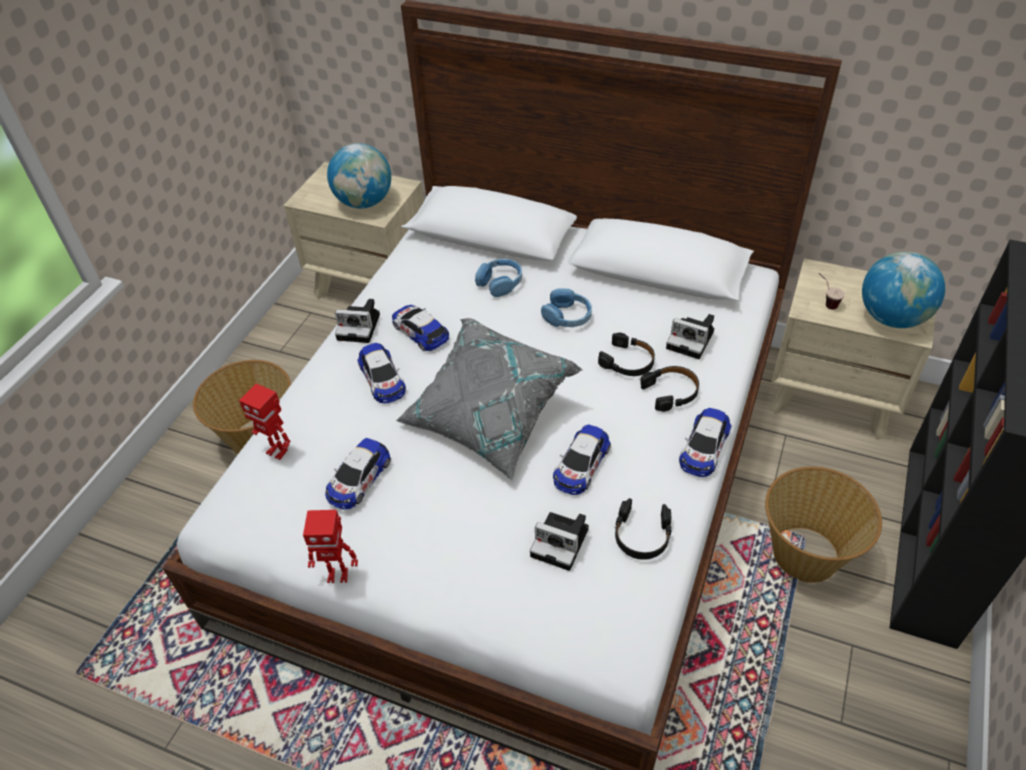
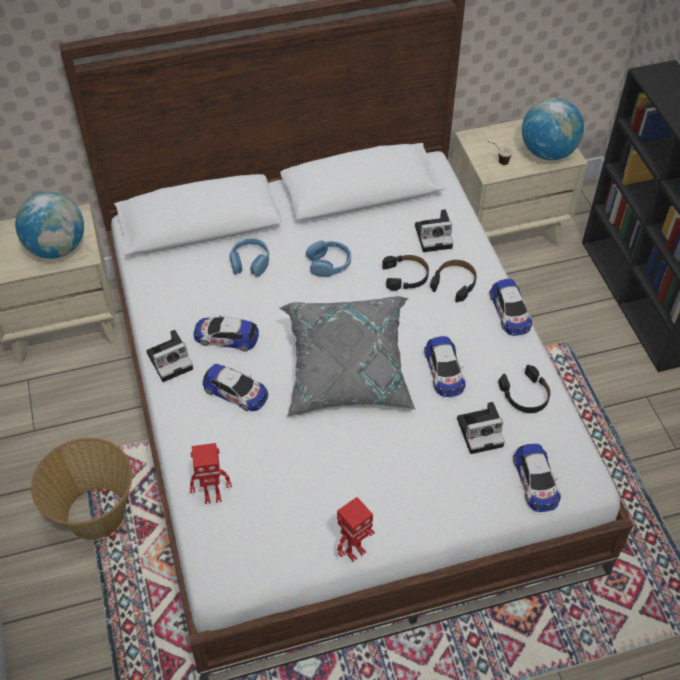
camera: 40 degrees left, 5 degrees up
toy car [325,438,391,510] -> toy car moved to [513,444,561,512]
basket [765,467,882,583] -> none

